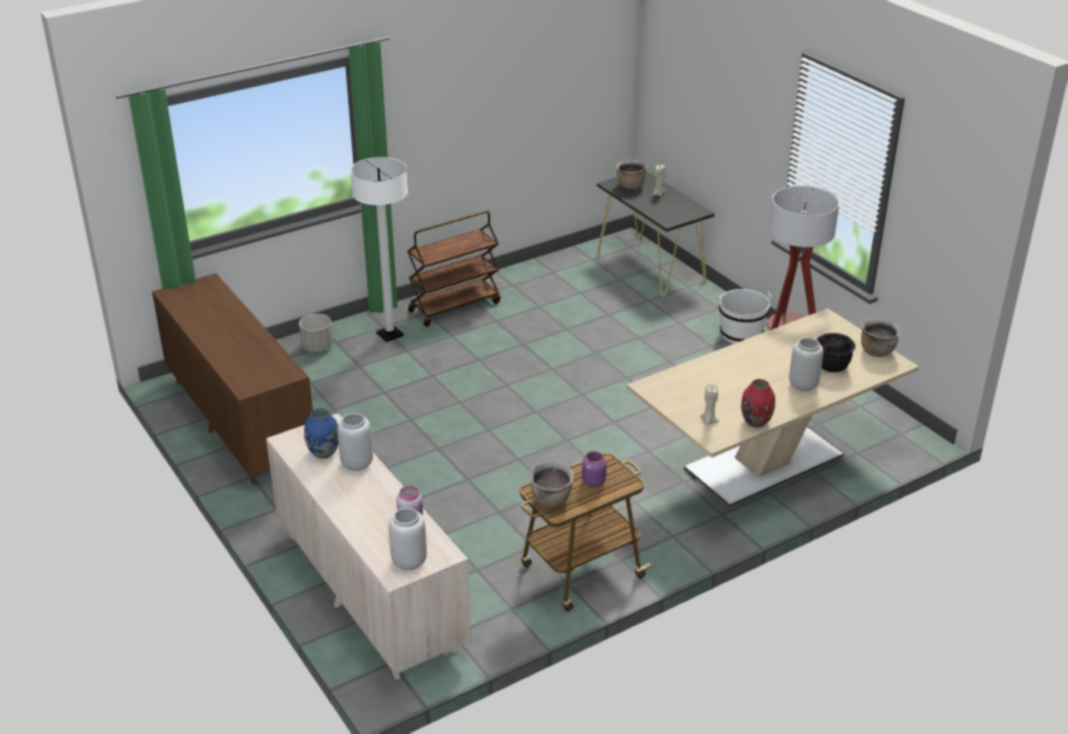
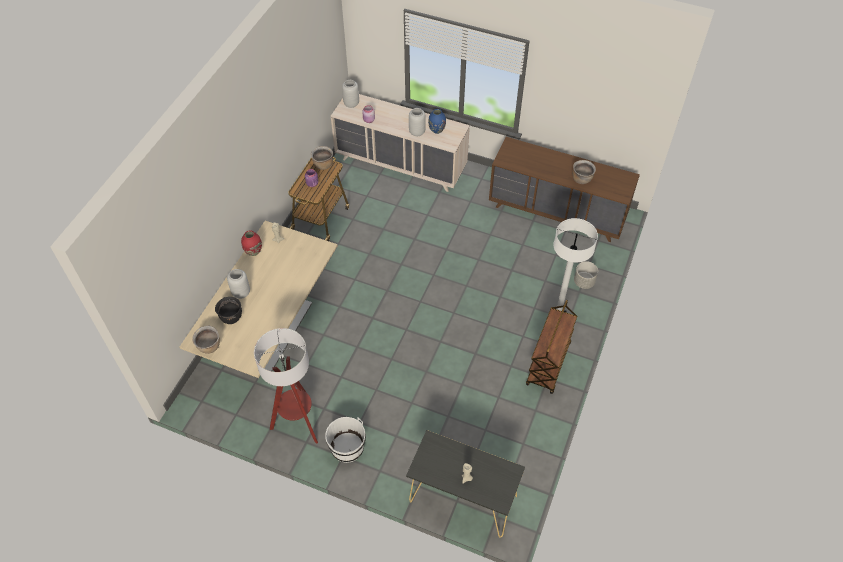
camera: 145 degrees right, 20 degrees up
brown cooking pot [616,160,647,189] -> brown cooking pot moved to [573,160,596,184]

